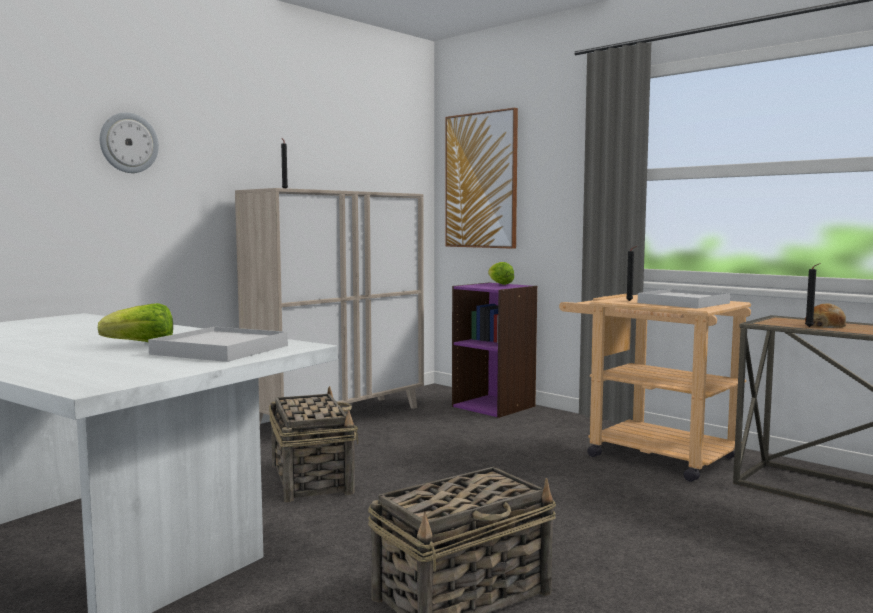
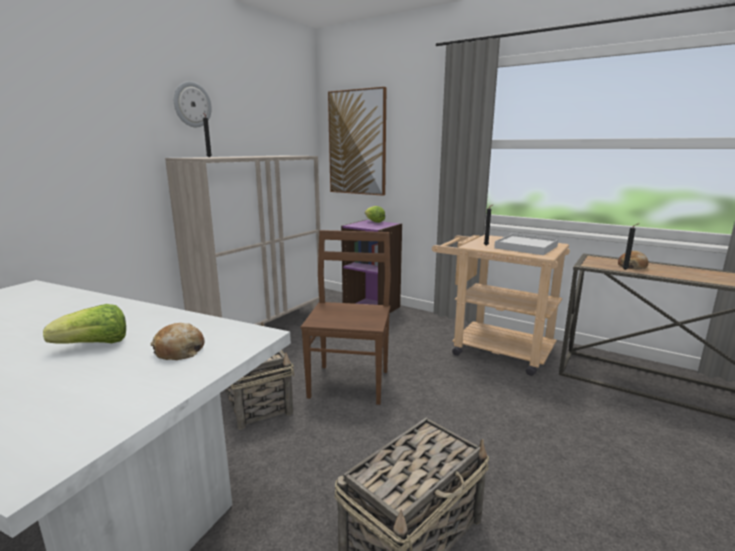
camera: 10 degrees left, 10 degrees up
wall clock [100,112,159,173] -> wall clock moved to [174,81,212,127]
white tray [148,327,288,362] -> bread [150,323,204,360]
none -> brown chair [301,230,391,405]

